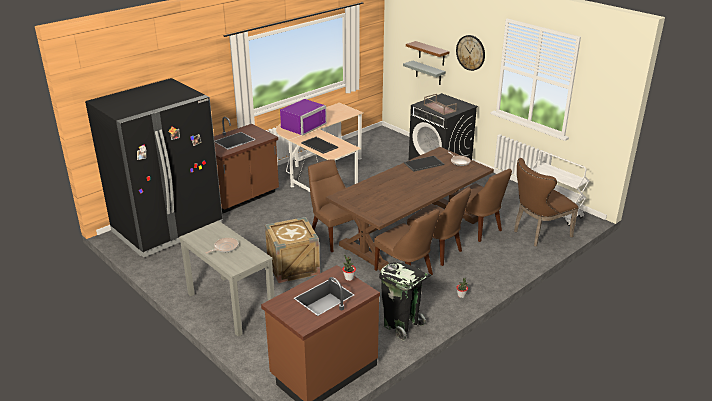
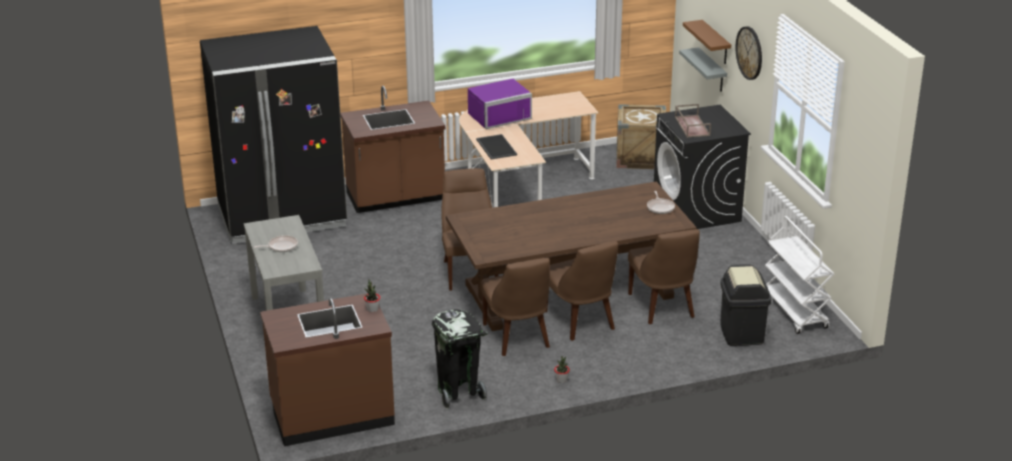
camera: 25 degrees right, 0 degrees up
crate [265,217,320,283] -> crate moved to [616,104,666,169]
tray [404,156,444,172] -> none
brown chair [514,158,579,247] -> black trash can [720,265,771,346]

